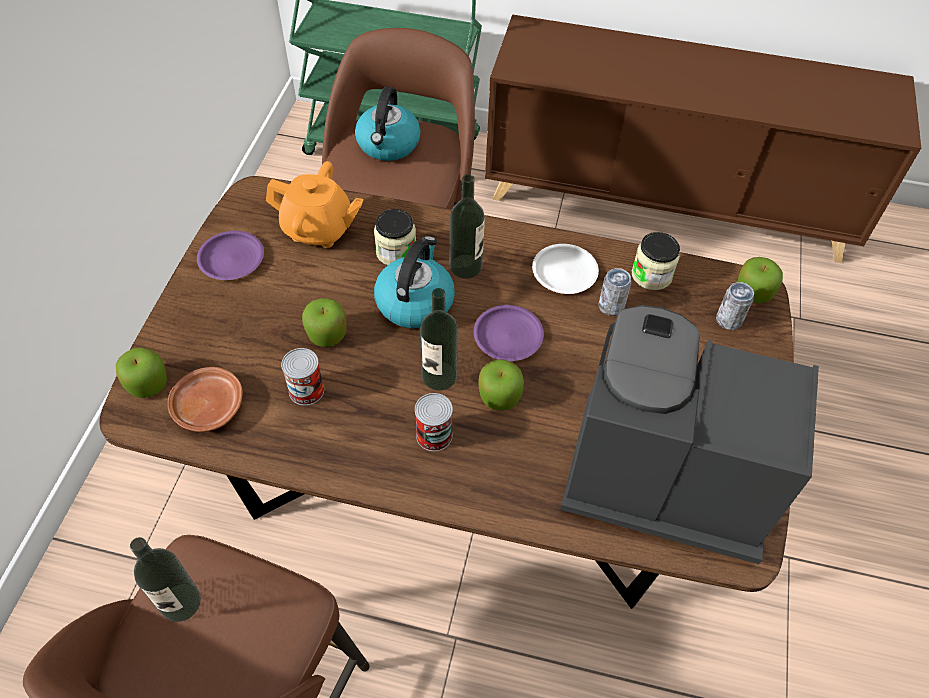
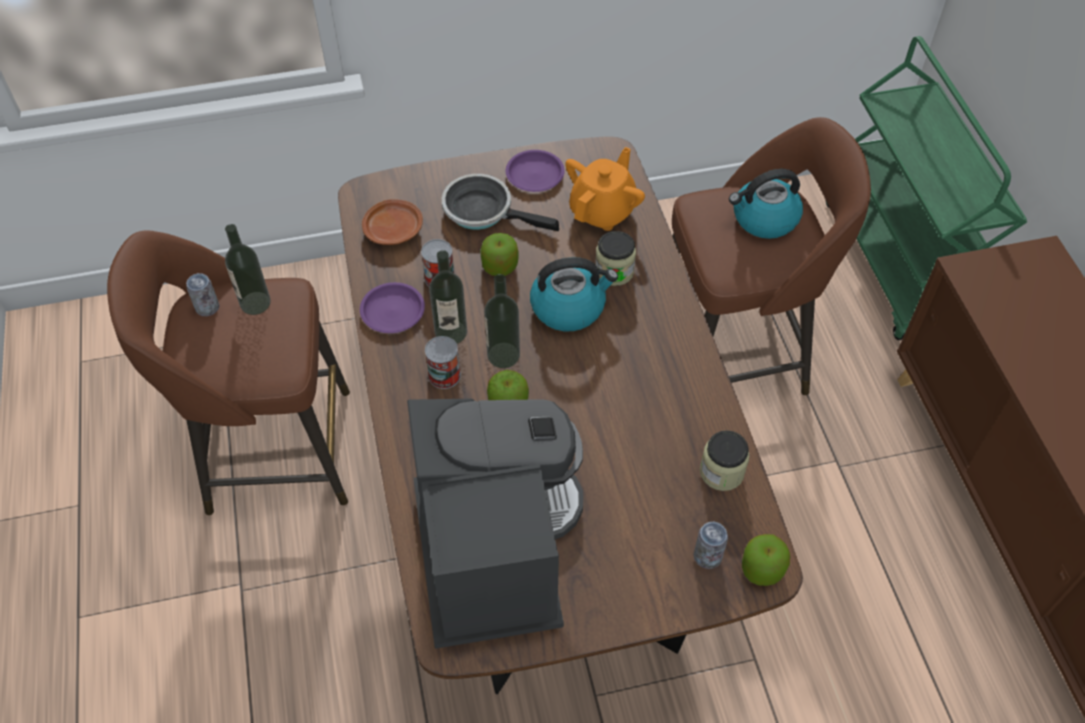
camera: 65 degrees right, 0 degrees up
apple [116,347,167,398] -> none
orange teapot [266,161,364,248] -> orange teapot turned 135 degrees counterclockwise [565,147,645,231]
bottle [450,174,485,279] -> bottle moved to [429,250,467,344]
purple plate [474,305,544,361] -> purple plate moved to [360,282,425,333]
white plate [532,244,599,294] -> none
can [599,268,631,316] -> can moved to [186,273,219,316]
none -> frying pan [442,174,559,231]

